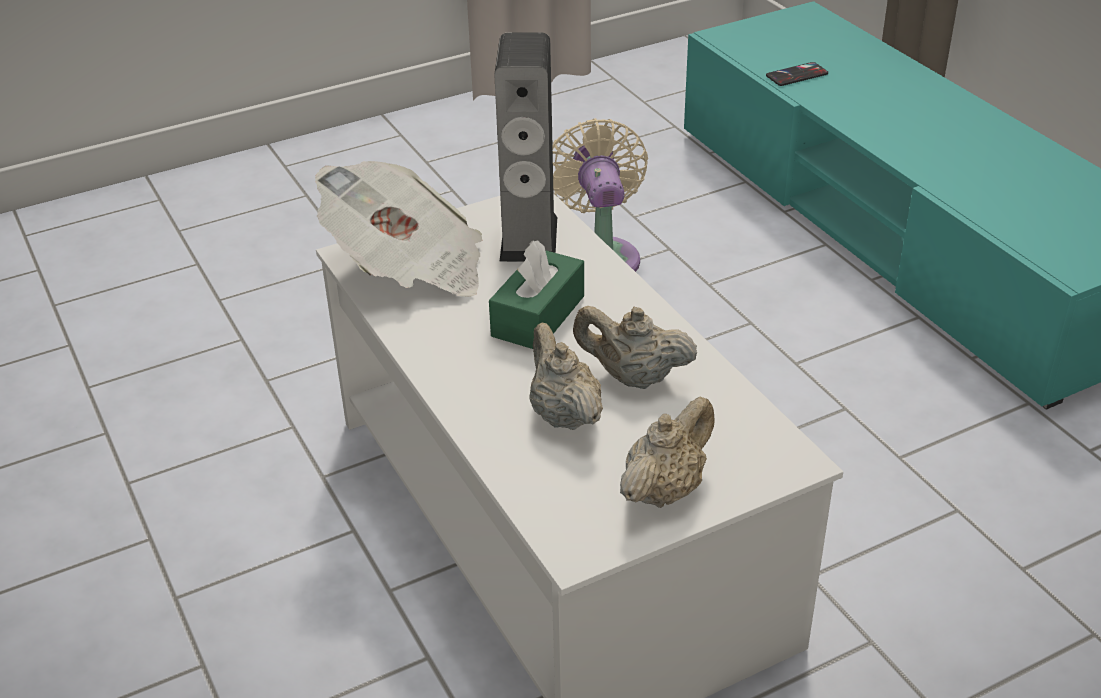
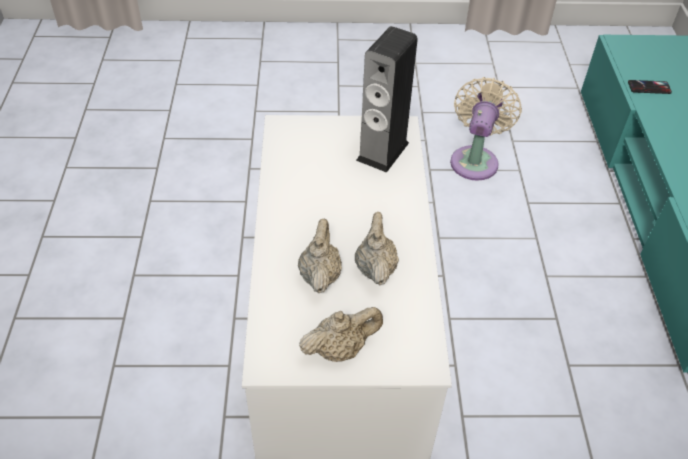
camera: 25 degrees right, 10 degrees up
newspaper [315,161,483,297] -> none
green tissue box [489,240,584,349] -> none
beige teapot [573,306,697,389] -> beige teapot turned 45 degrees clockwise [355,212,399,285]

